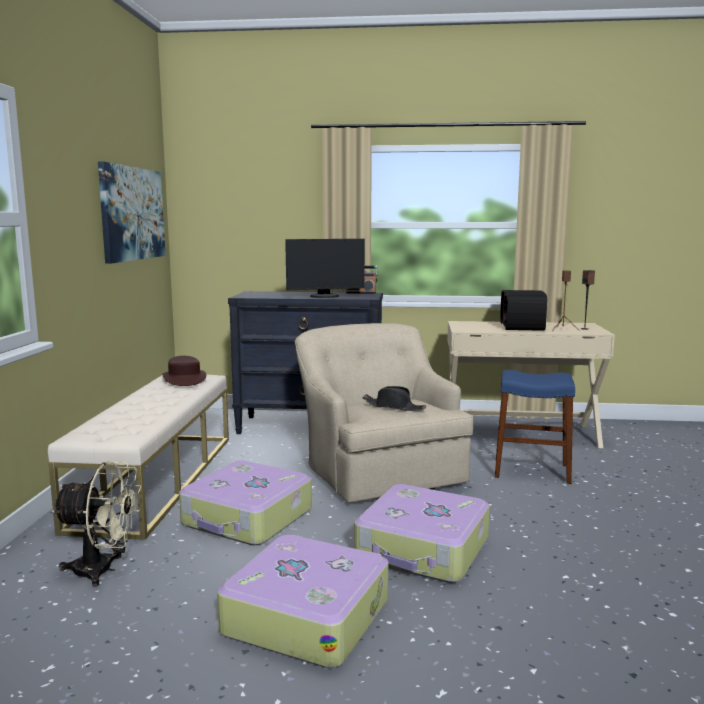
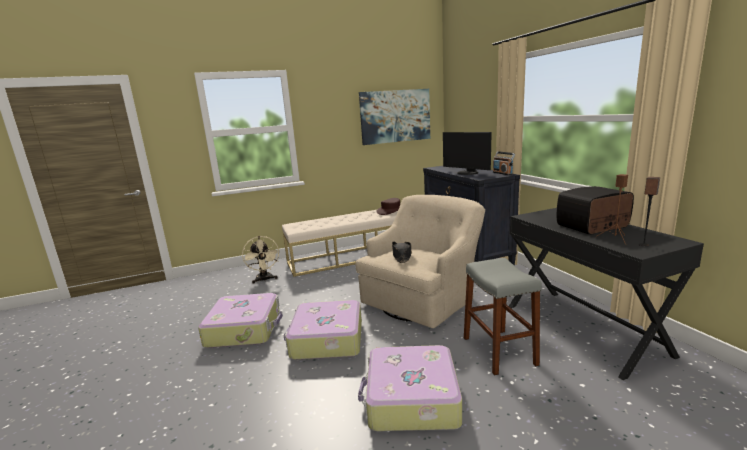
camera: 65 degrees right, 5 degrees up
suitcase [179,461,312,545] -> suitcase moved to [358,345,462,431]
beige desk [447,321,615,448] -> black desk [509,208,704,380]
blue stool [495,370,575,484] -> grey stool [464,258,542,375]

